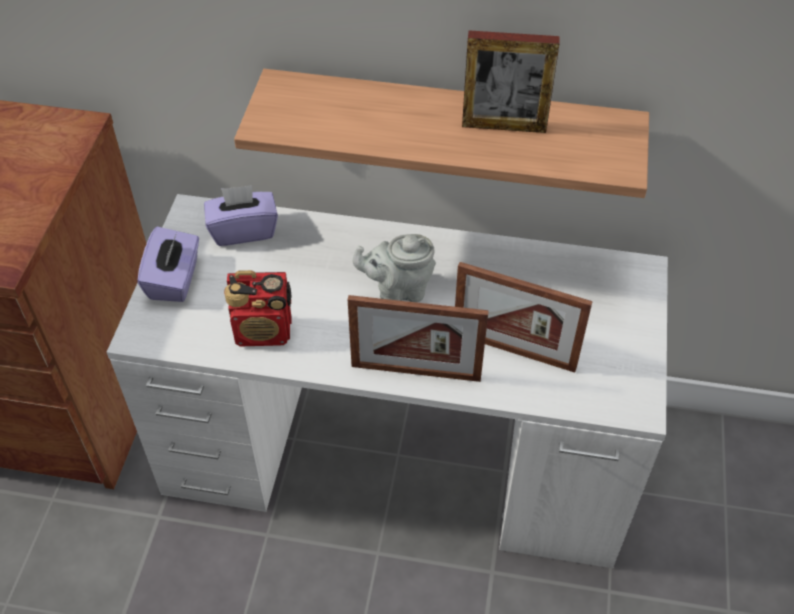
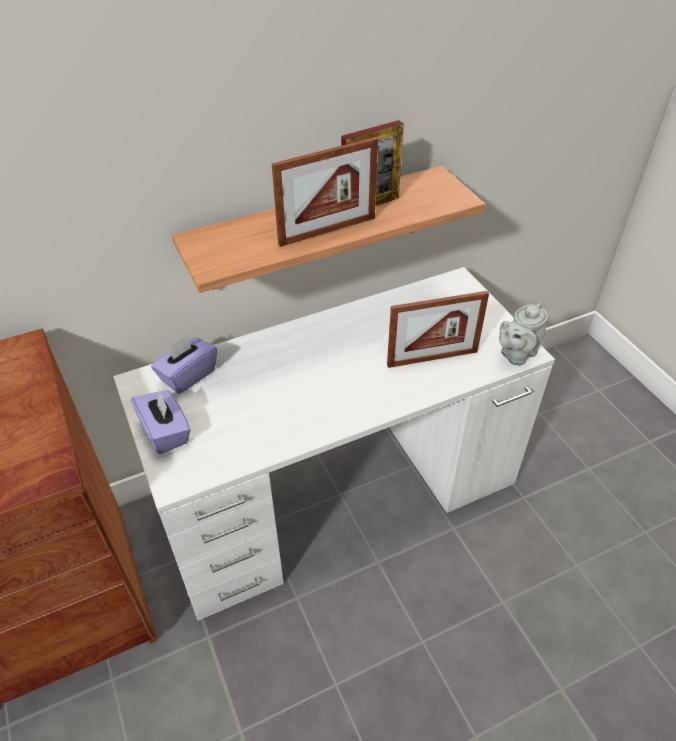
camera: 35 degrees left, 5 degrees down
radio [224,270,292,347] -> none
picture frame [348,295,489,382] -> picture frame moved to [272,137,378,247]
grey teapot [352,234,436,302] -> grey teapot moved to [499,303,548,365]

